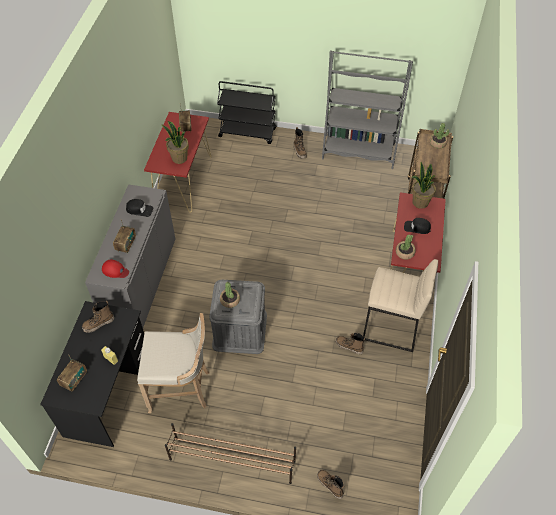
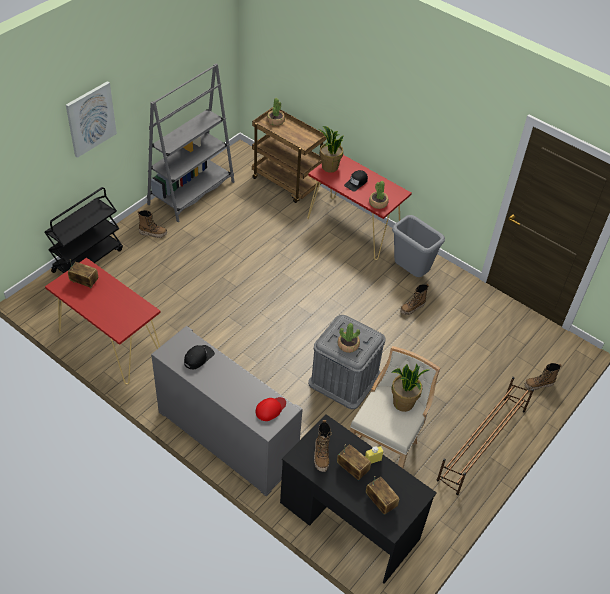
camera: 65 degrees left, 5 degrees down
radio [113,220,136,254] -> radio moved to [337,444,371,480]
potted plant [161,121,189,164] -> potted plant moved to [391,363,429,412]
beige stool [363,259,438,352] -> grey trash can [392,215,445,277]
none -> picture [66,81,117,158]

